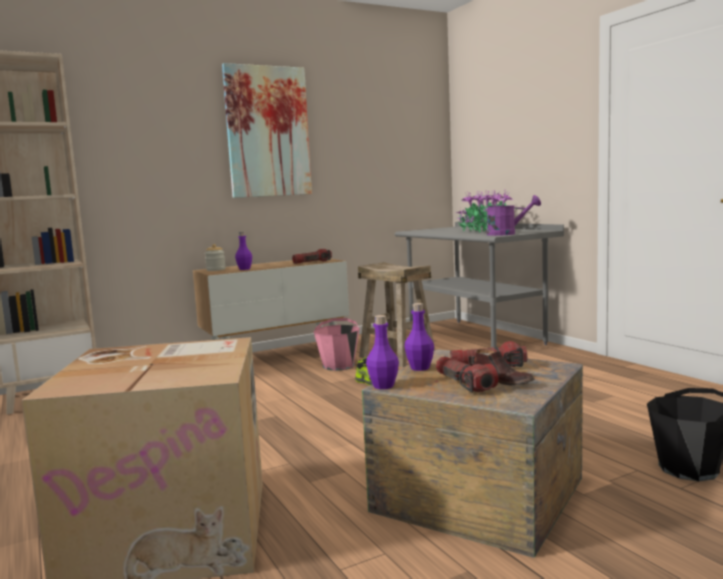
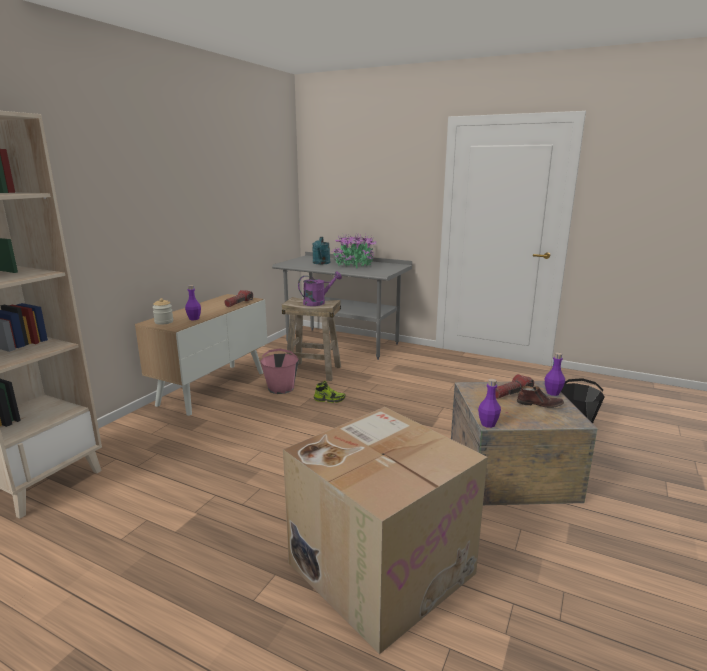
camera: 35 degrees left, 10 degrees up
picture [222,63,312,198] -> none
purple bottle [404,303,434,371] -> purple bottle moved to [545,352,565,396]
flashlight [436,356,499,392] -> none
purple watering can [479,195,541,236] -> purple watering can moved to [298,271,342,306]
none -> turquoise watering can [312,237,330,265]

